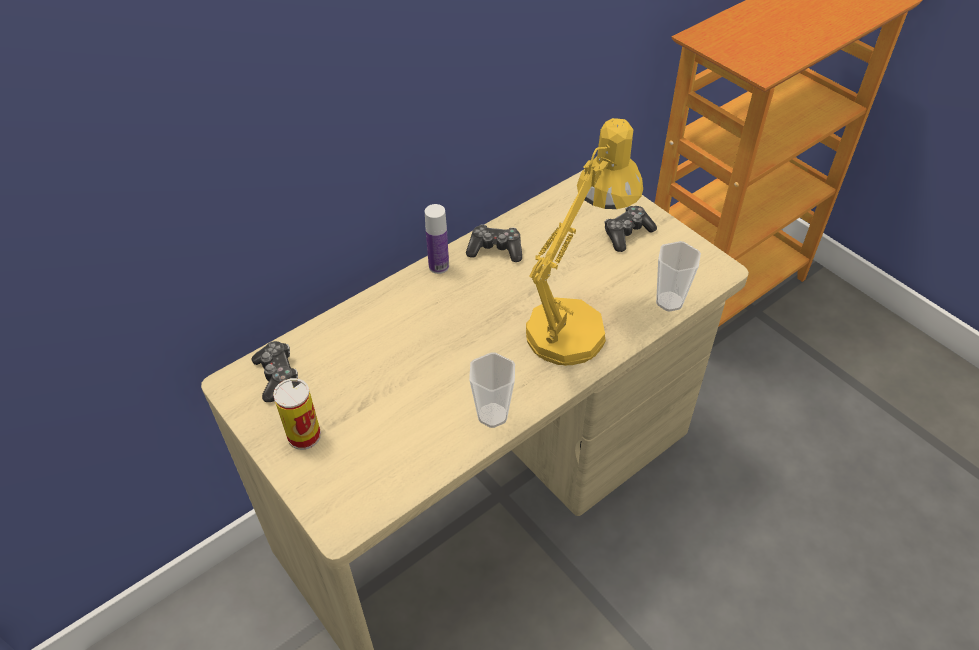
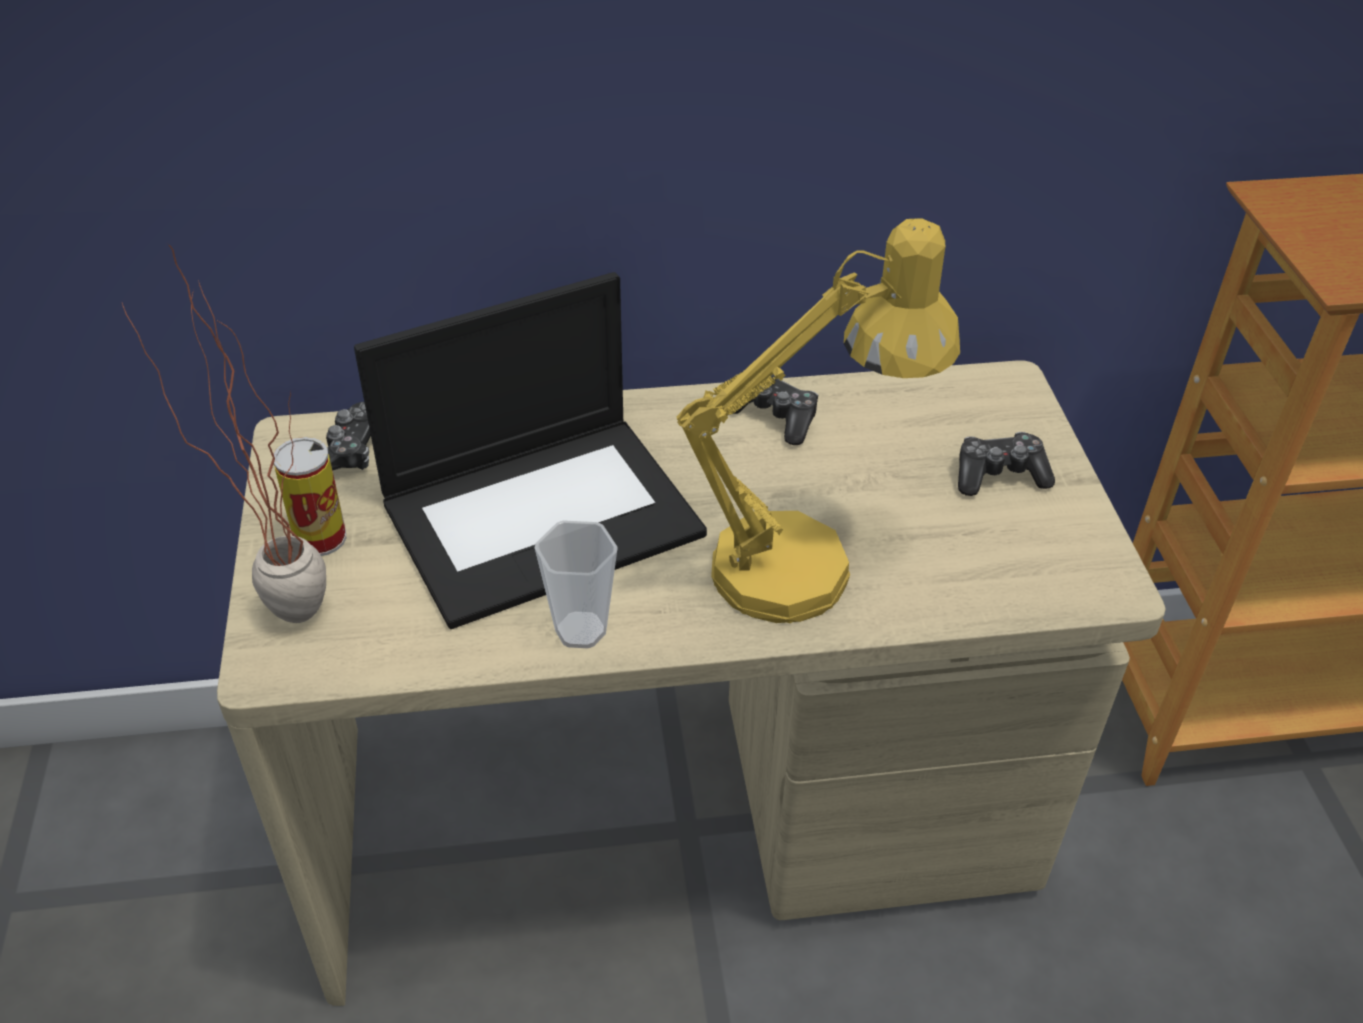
camera: 30 degrees right, 5 degrees down
bottle [425,204,449,274] -> none
cup [656,241,701,312] -> none
none -> potted plant [122,244,326,623]
none -> laptop [354,272,707,629]

